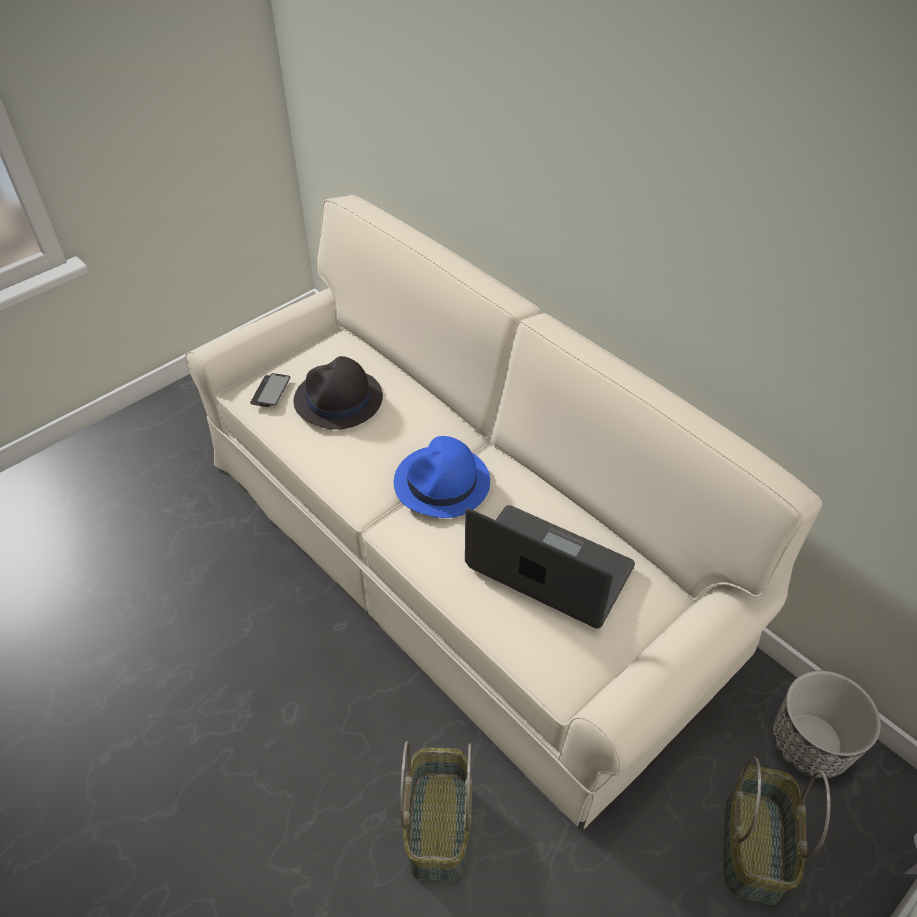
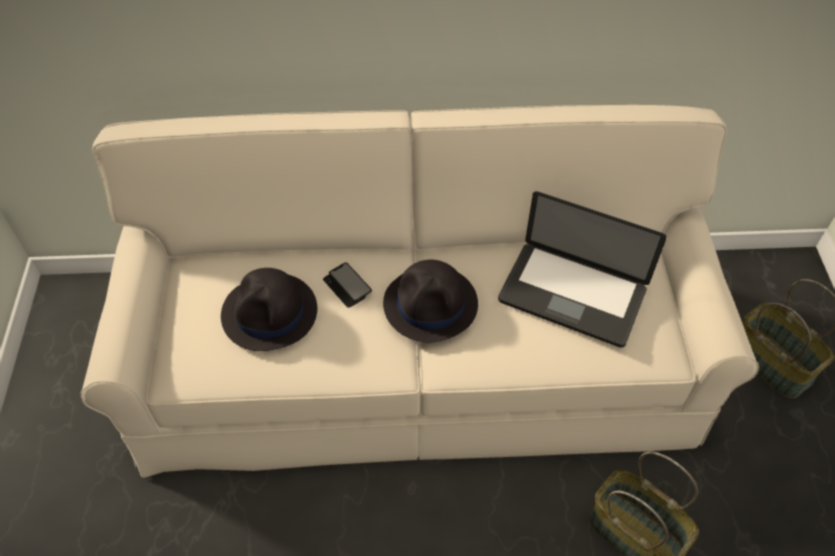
camera: 50 degrees left, 5 degrees up
phone [250,373,290,407] -> phone moved to [323,262,372,308]
blue hat [394,436,490,518] -> black hat [383,260,478,342]
laptop [465,505,635,629] -> laptop turned 135 degrees counterclockwise [498,191,667,347]
planter [773,671,881,778] -> none

